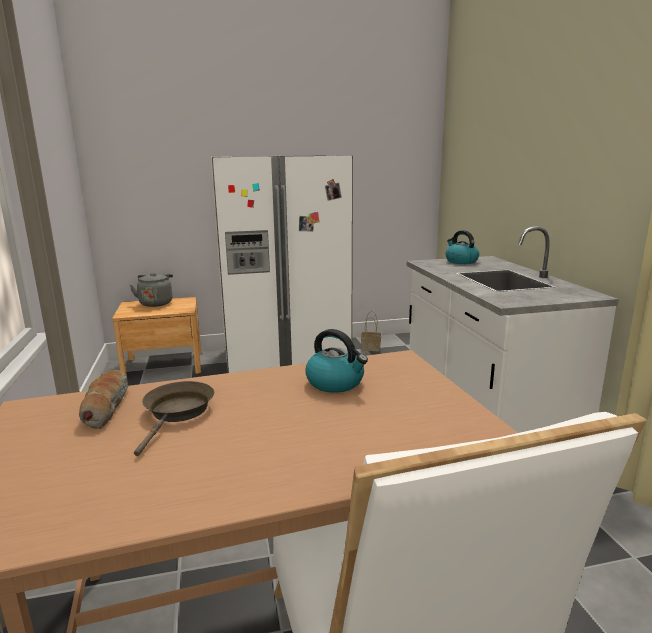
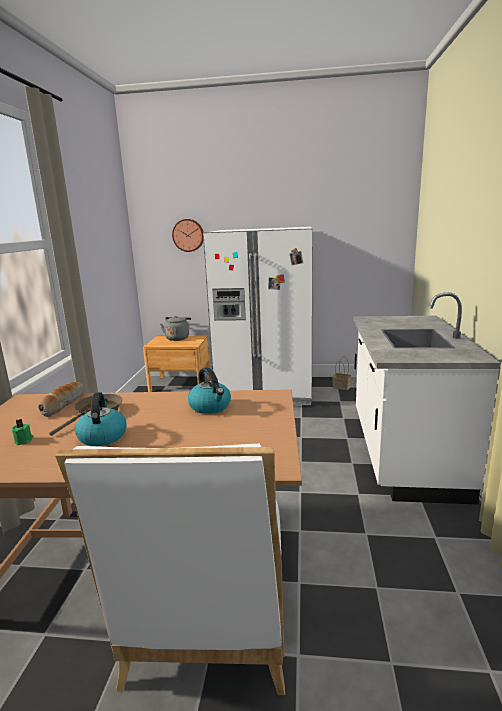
camera: 20 degrees right, 0 degrees up
kettle [446,230,479,264] -> kettle moved to [75,392,127,446]
none -> green candle [11,419,33,445]
none -> wall clock [172,219,204,252]

